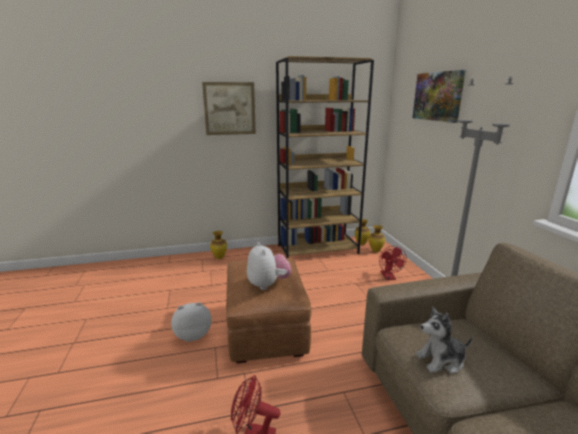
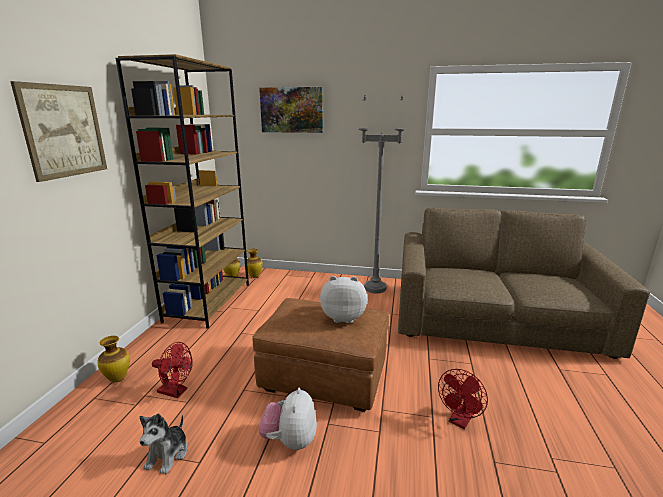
camera: 65 degrees left, 0 degrees up
red fan [379,246,407,280] -> red fan moved to [152,342,193,398]
plush toy [416,307,473,374] -> plush toy moved to [139,413,188,475]

